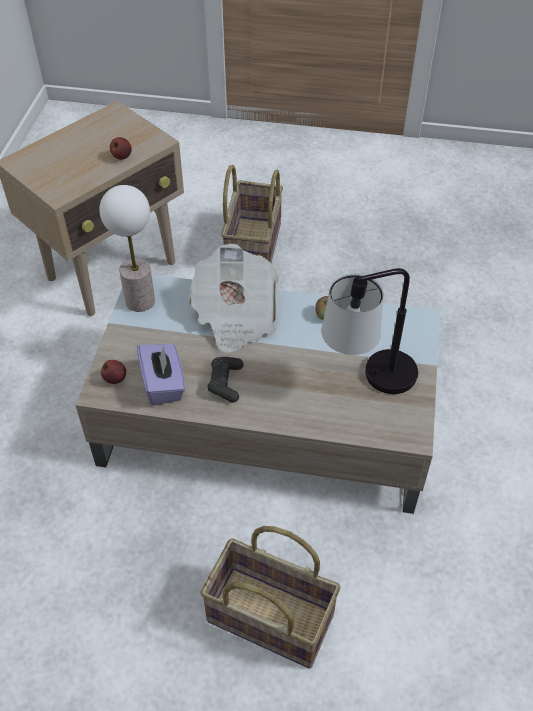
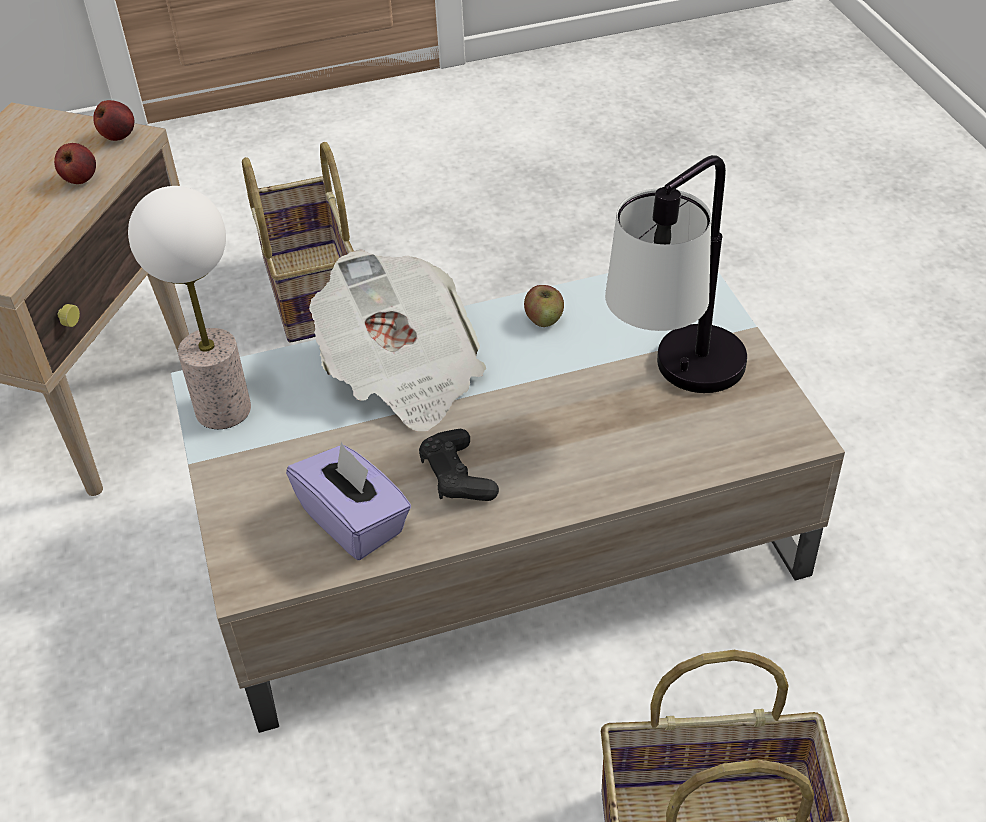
camera: 25 degrees left, 5 degrees down
apple [101,360,126,384] -> apple moved to [93,100,134,141]

